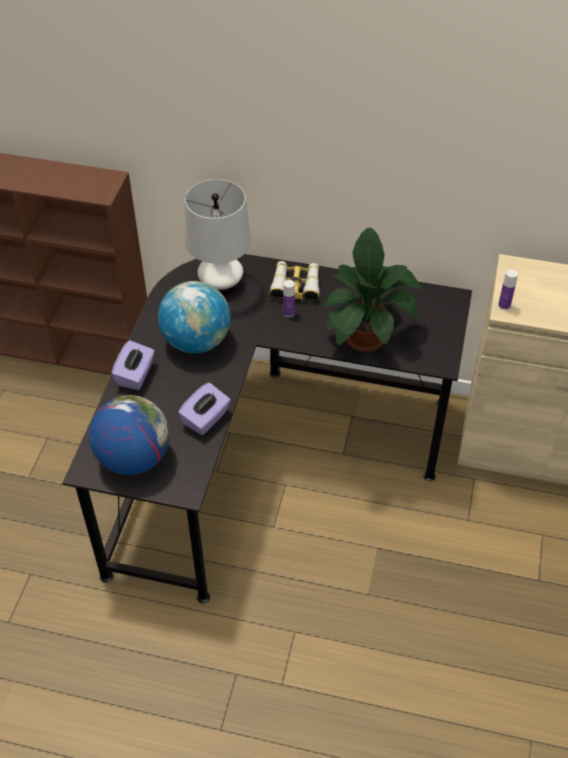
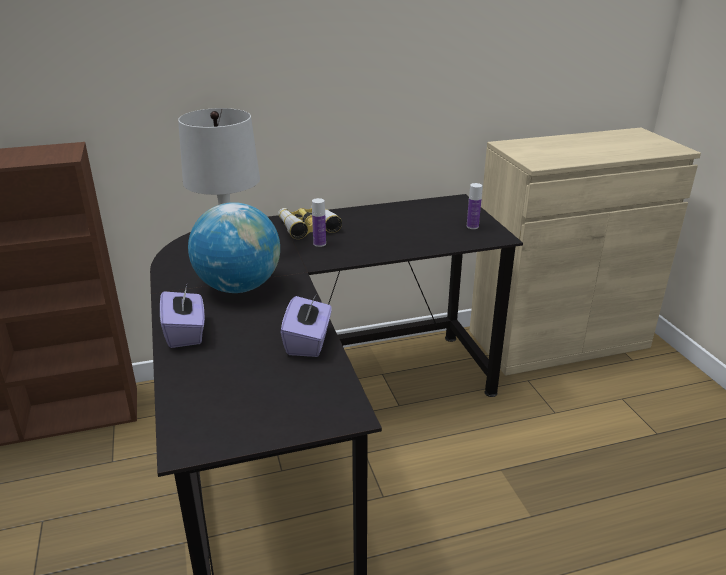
camera: 30 degrees left, 20 degrees down
globe [89,395,170,475] -> none
potted plant [322,228,423,352] -> none
bottle [498,269,518,310] -> bottle moved to [467,183,482,229]

